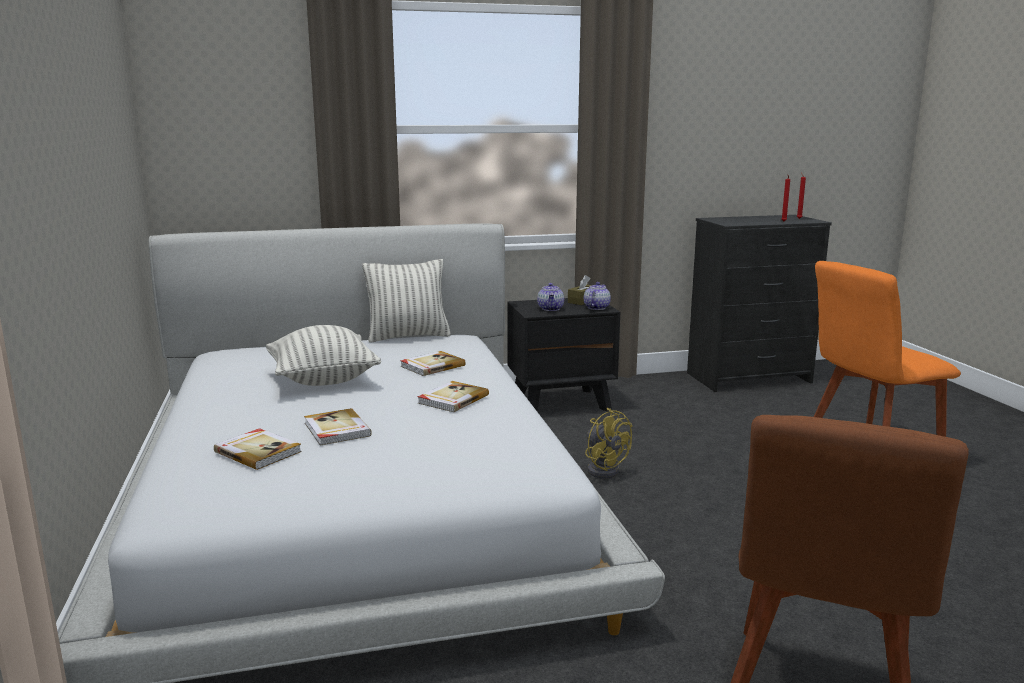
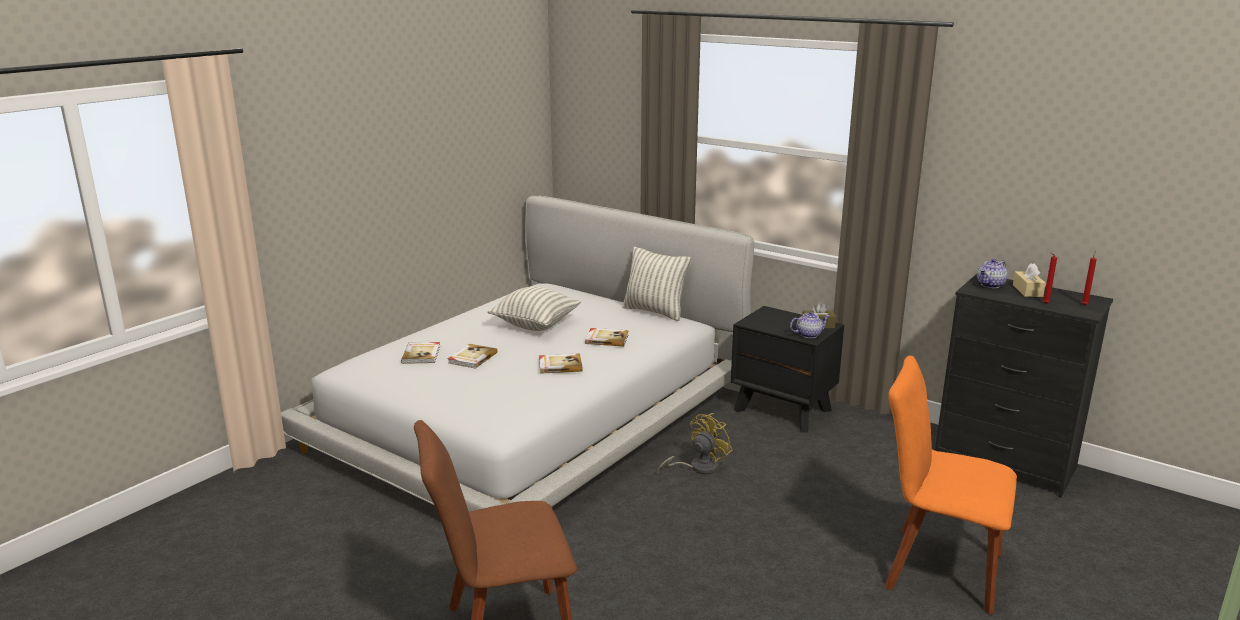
camera: 50 degrees right, 5 degrees up
teapot [537,283,564,311] -> teapot moved to [977,259,1007,288]
yellow fan [585,408,632,479] -> yellow fan turned 150 degrees counterclockwise [657,413,733,475]
none -> beige tissue box [1013,263,1046,297]

